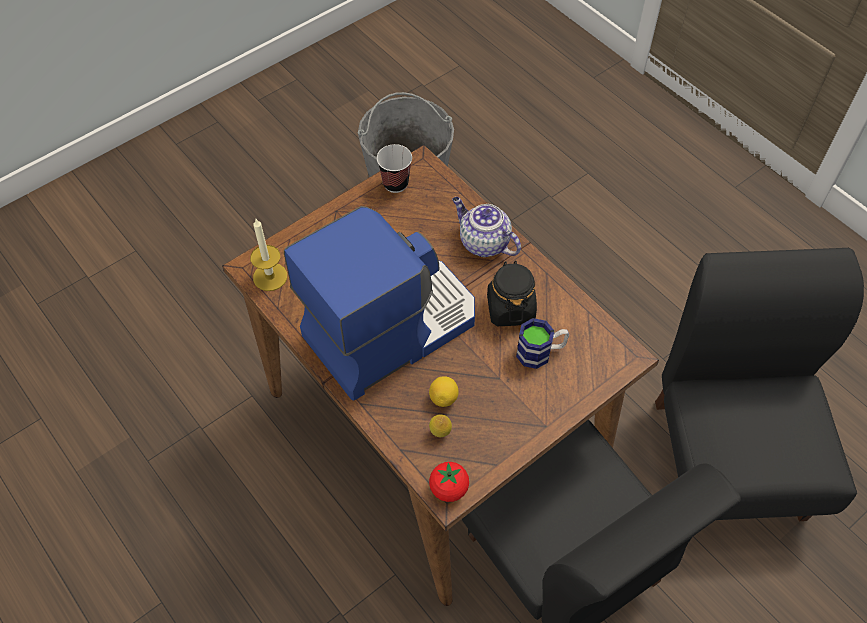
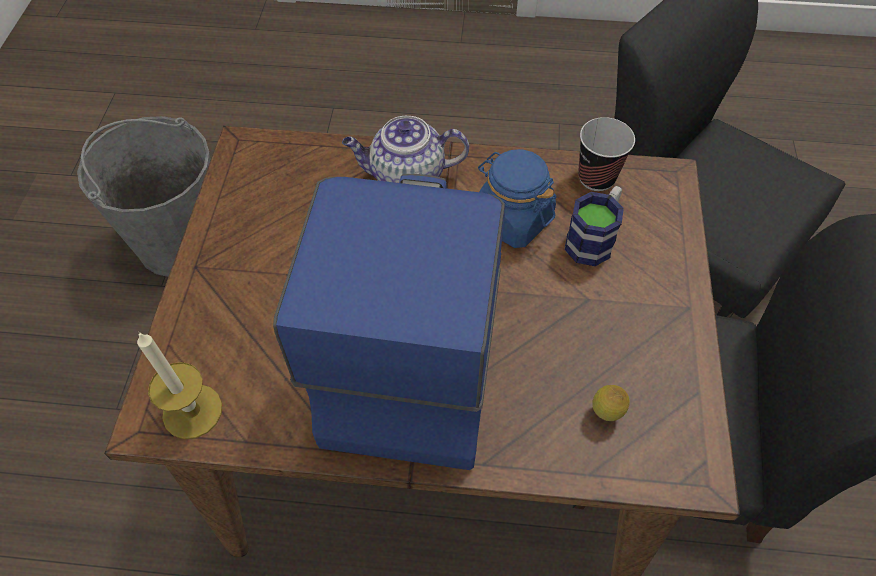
camera: 45 degrees left, 0 degrees up
cup [377,144,412,193] -> cup moved to [578,117,635,191]
lemon [429,376,459,407] -> none
tomato [429,462,469,502] -> none
black jar [487,261,537,326] -> blue jar [478,149,556,248]

